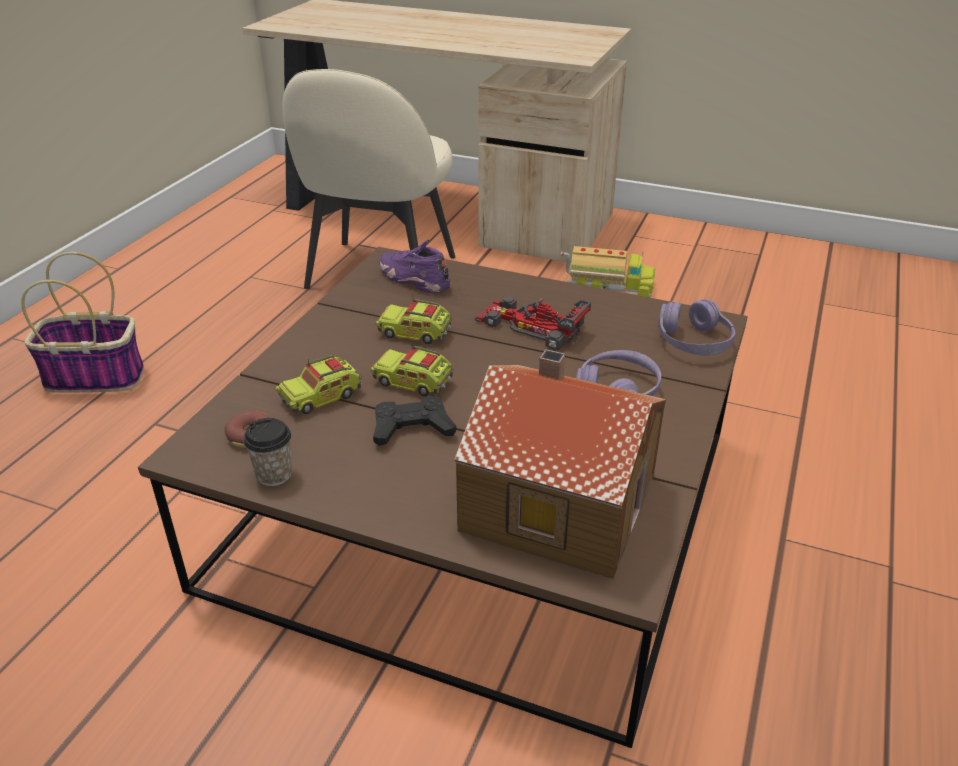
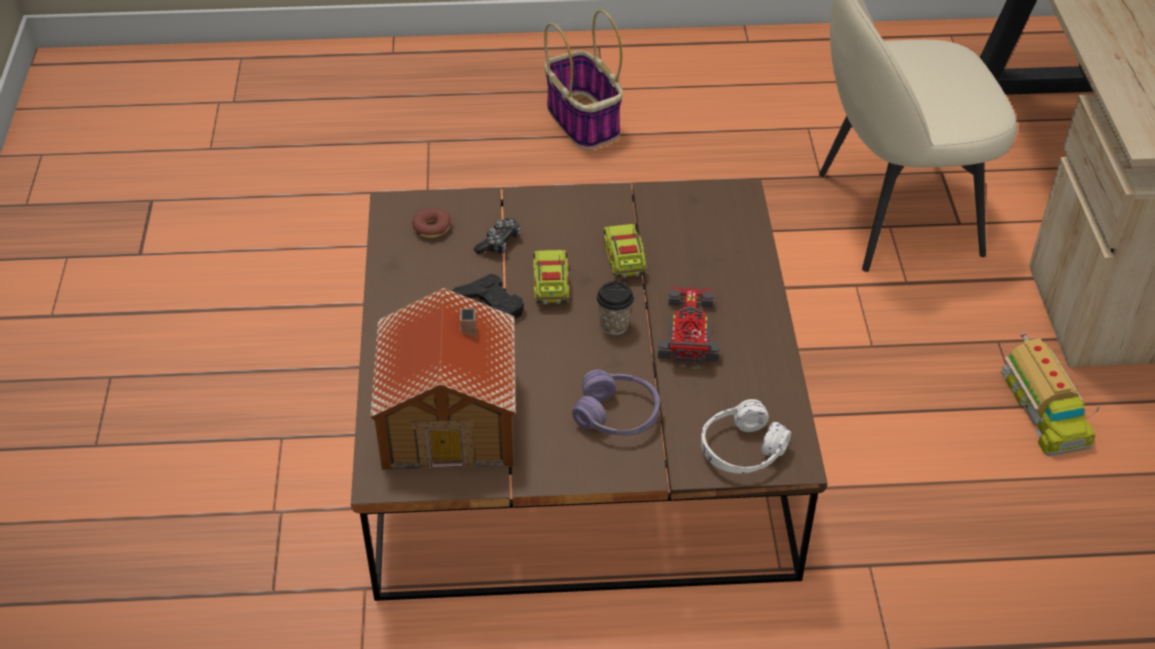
camera: 65 degrees right, 10 degrees up
cup [243,418,292,486] -> cup moved to [597,281,634,335]
toy truck [275,355,362,414] -> game controller [474,218,521,254]
purple shoe [379,240,450,294] -> none
purple headphones [658,299,735,356] -> white headphones [701,399,791,473]

